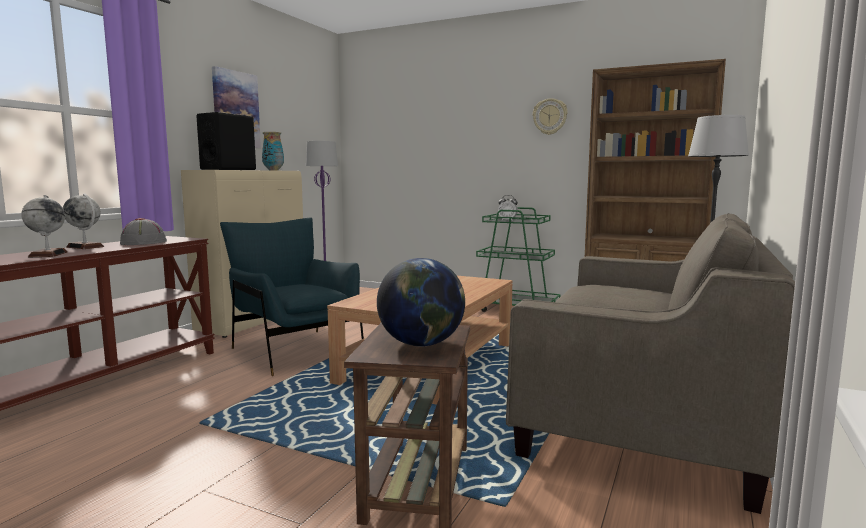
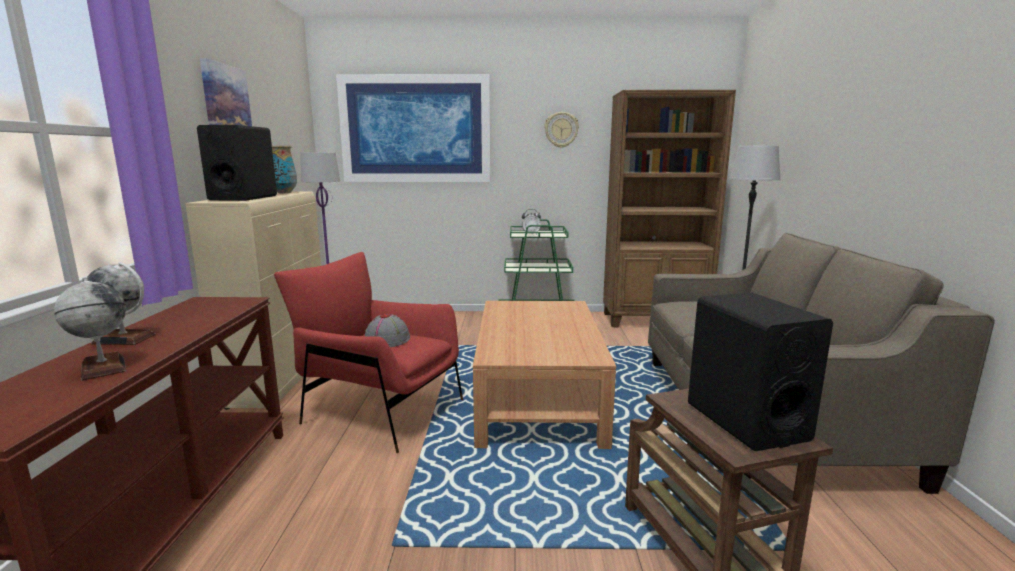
camera: 25 degrees left, 5 degrees up
grey hat [120,218,167,245] -> grey hat moved to [365,314,410,347]
blue armchair [220,217,364,376] -> red armchair [274,252,463,453]
globe [377,258,465,347] -> black speaker [688,293,833,451]
none -> picture [336,74,491,182]

